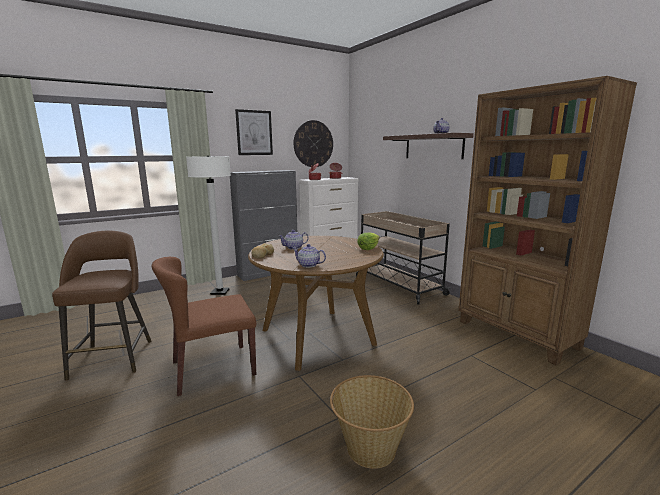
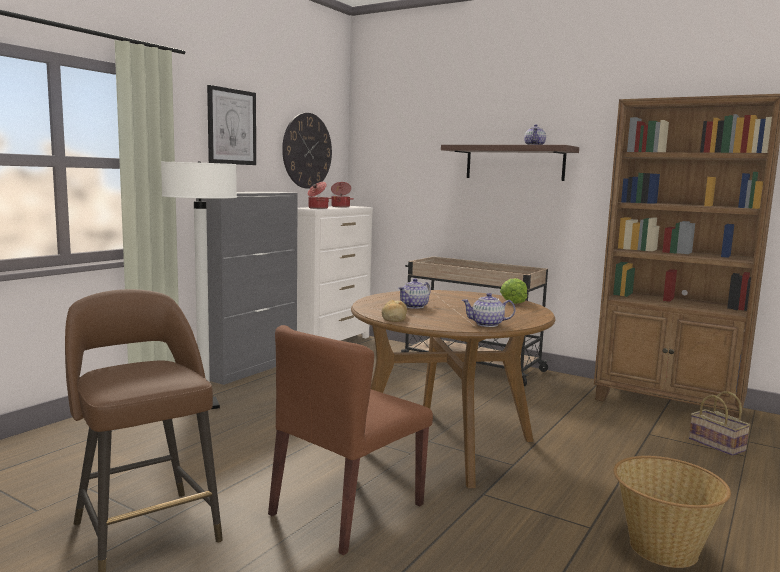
camera: 25 degrees left, 5 degrees down
none -> basket [689,391,750,456]

